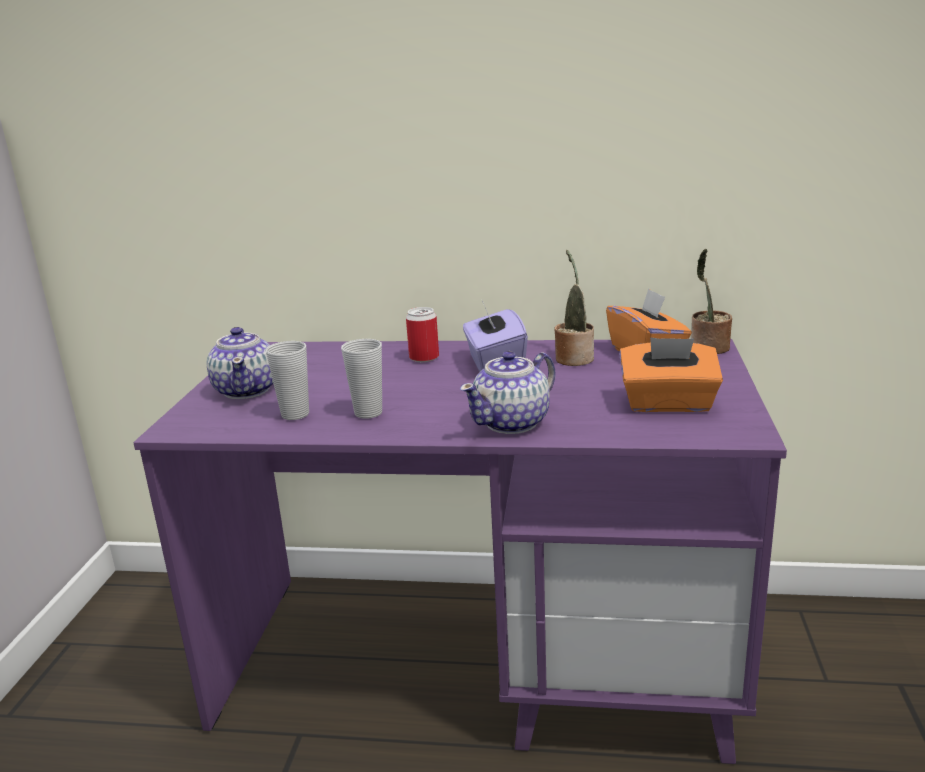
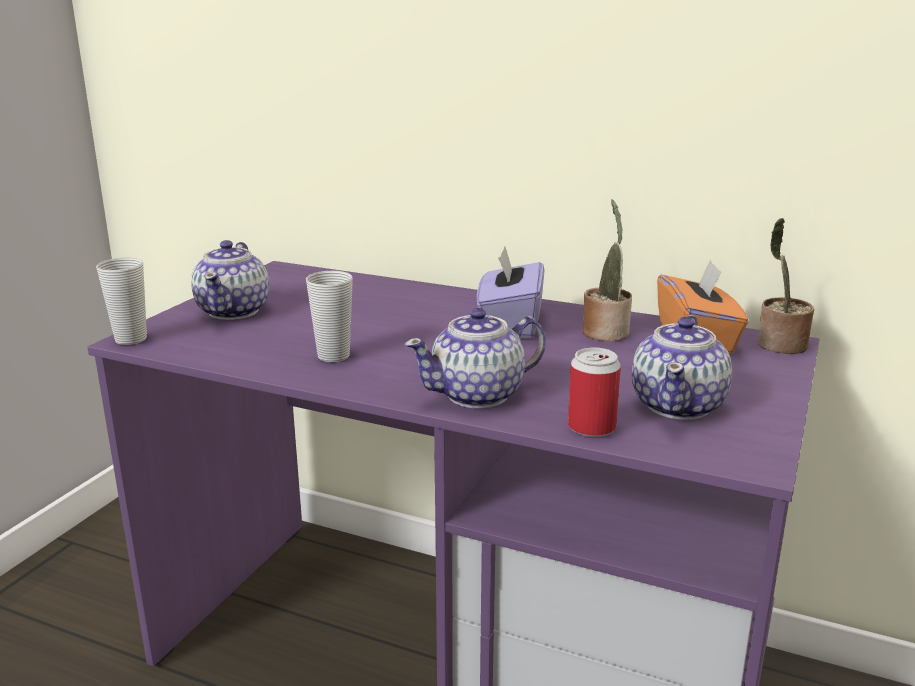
camera: 15 degrees right, 0 degrees up
cup [265,341,309,420] -> cup moved to [96,258,147,345]
can [406,307,439,362] -> can moved to [568,347,621,437]
orange tissue box [619,337,723,412] -> teapot [632,315,732,420]

